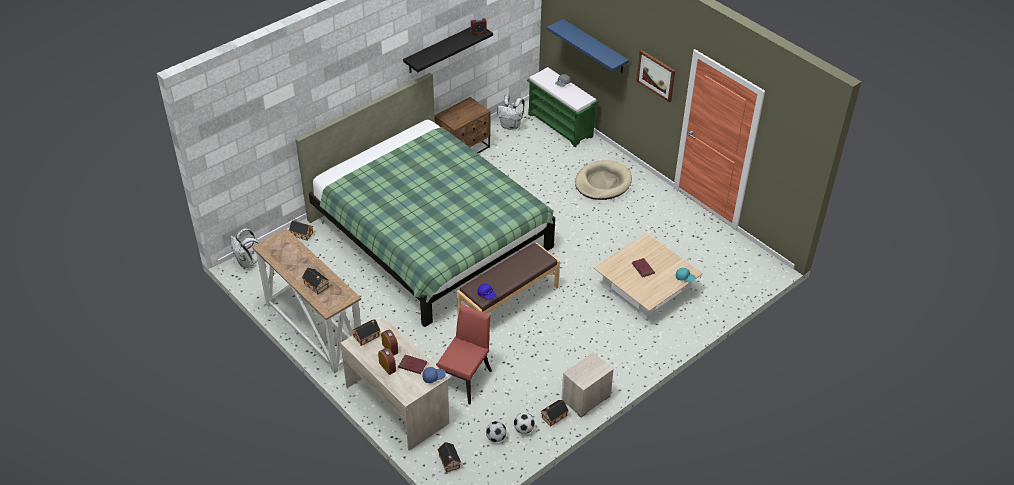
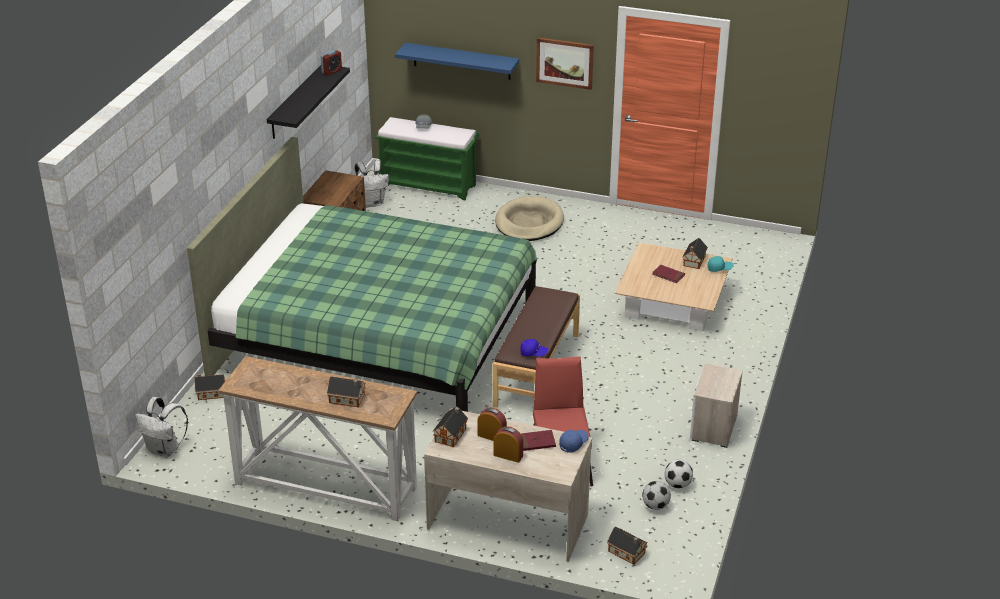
camera: 30 degrees left, 10 degrees down
toy house [541,400,569,426] -> toy house moved to [683,238,708,269]

